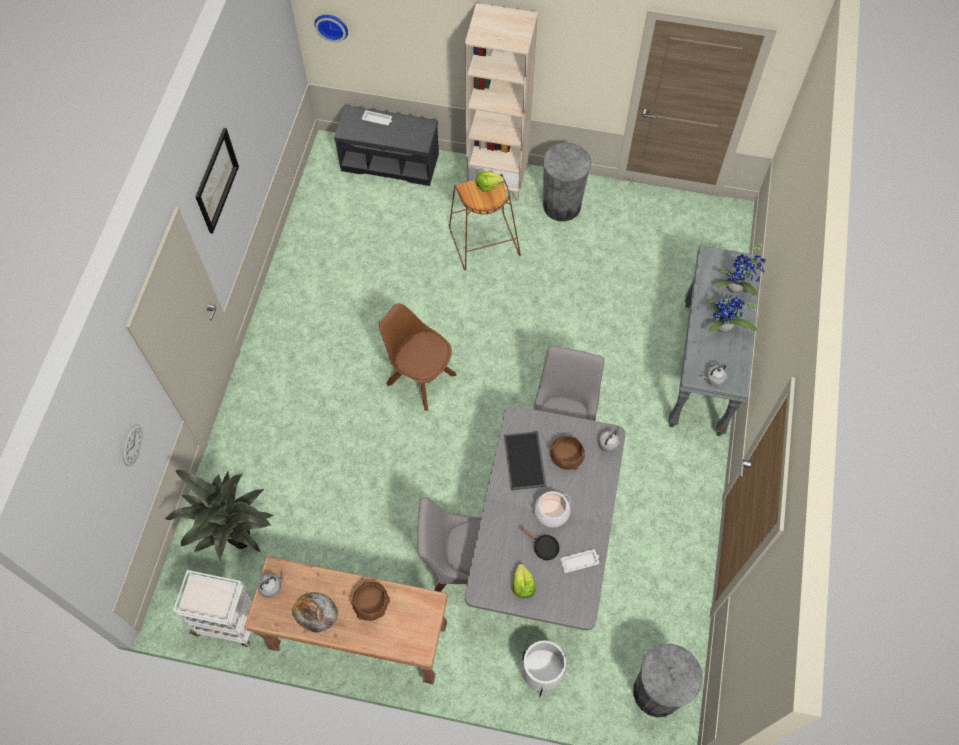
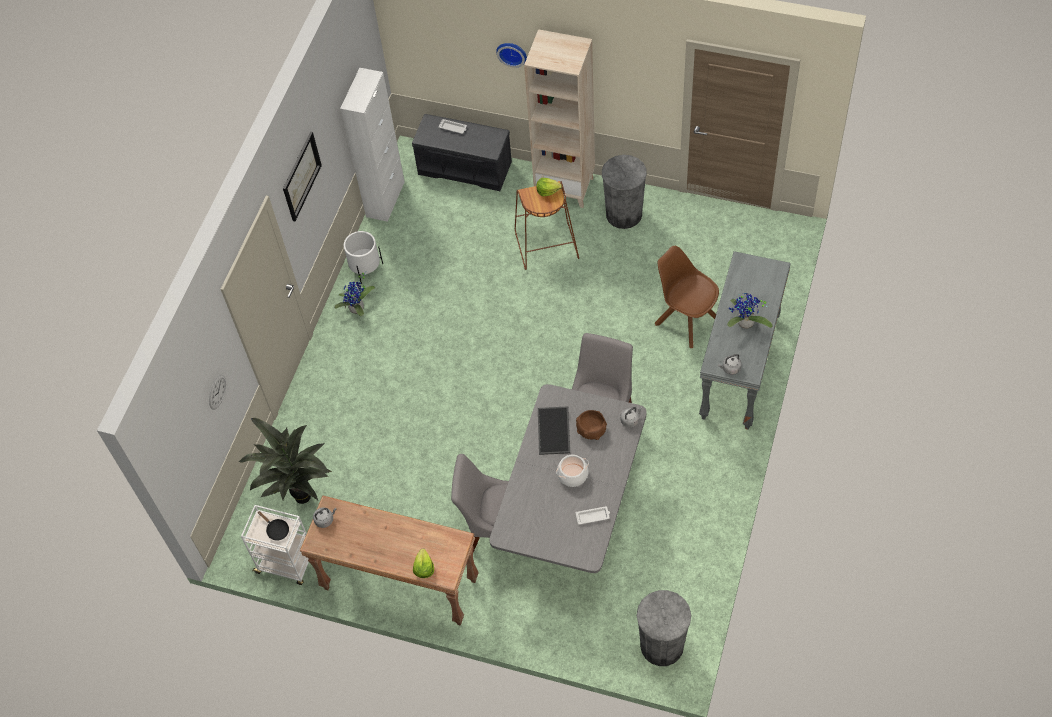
camera: 10 degrees right, 5 degrees down
bread [292,592,338,633] -> none
wall clock [314,15,348,42] -> wall clock moved to [496,43,527,68]
brown bowl [351,581,390,621] -> none
brown chair [379,303,457,411] -> brown chair moved to [655,246,719,348]
lettuce [512,564,536,598] -> lettuce moved to [413,549,434,578]
black frying pan [520,527,559,560] -> black frying pan moved to [258,511,289,541]
white planter [522,640,566,697] -> white planter moved to [344,231,383,284]
potted plant [716,243,766,296] -> potted plant moved to [334,271,375,316]
none -> white cabinet [340,68,405,222]

